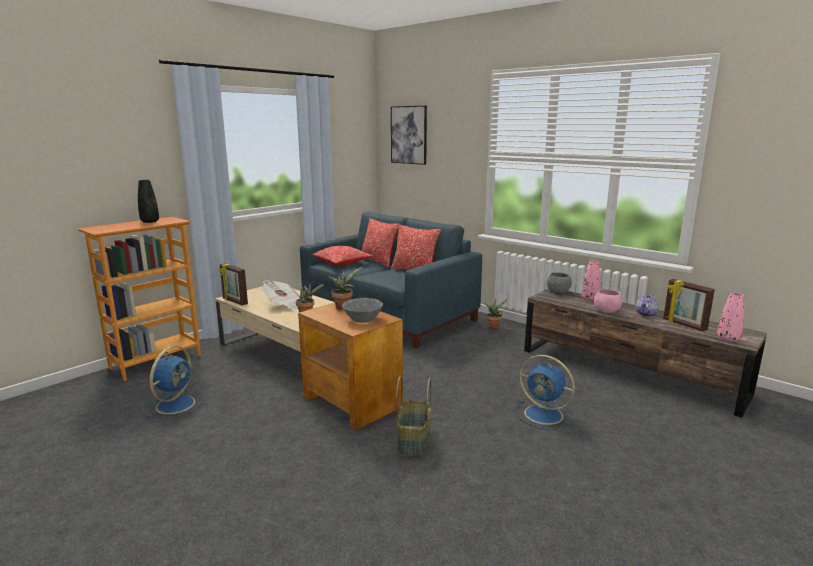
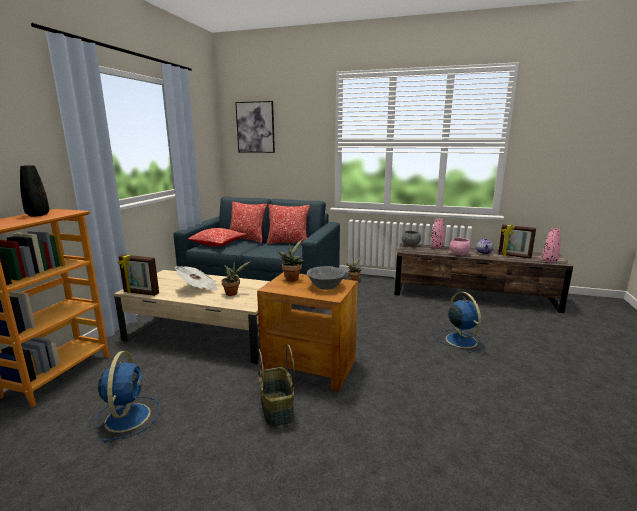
camera: 25 degrees left, 0 degrees up
basket [396,376,431,456] -> basket moved to [258,345,295,427]
blue fan [515,355,575,430] -> blue fan turned 120 degrees counterclockwise [436,292,485,353]

